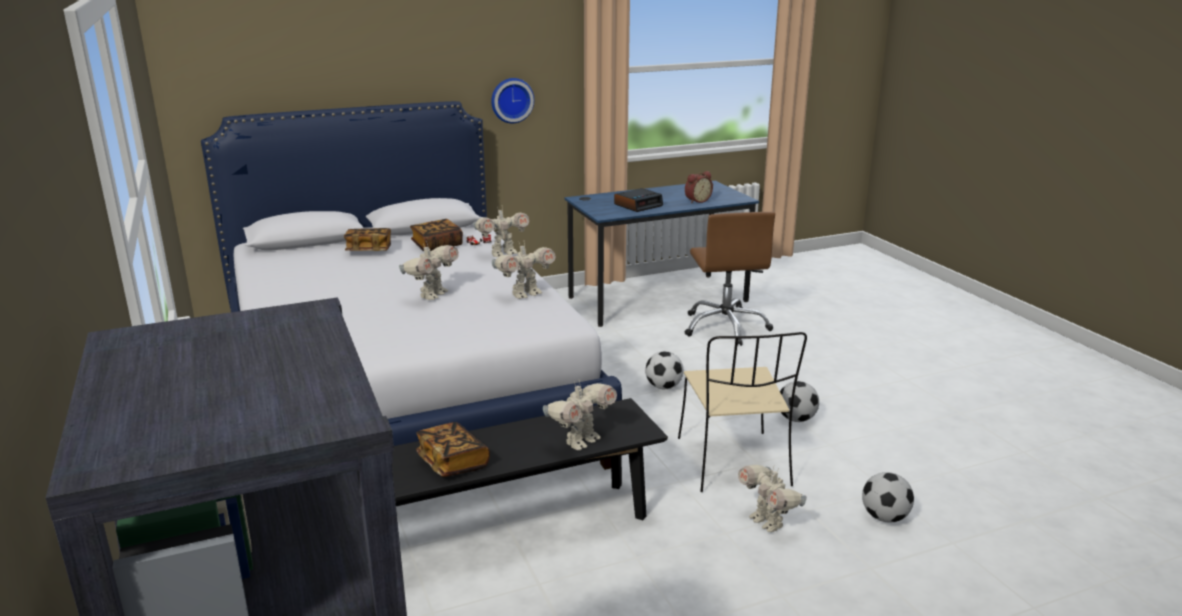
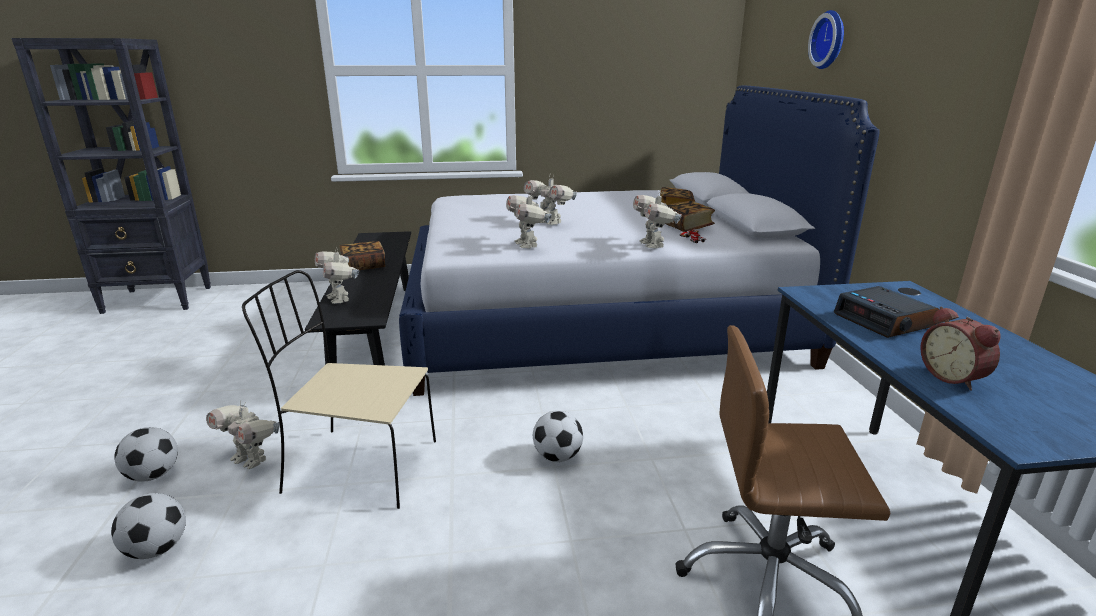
camera: 105 degrees right, 0 degrees up
wall clock [491,78,534,123] -> wall clock moved to [808,10,844,69]
toy robot [738,465,807,532] -> toy robot turned 135 degrees counterclockwise [206,400,280,469]
football [780,381,819,422] -> football moved to [114,427,178,482]

